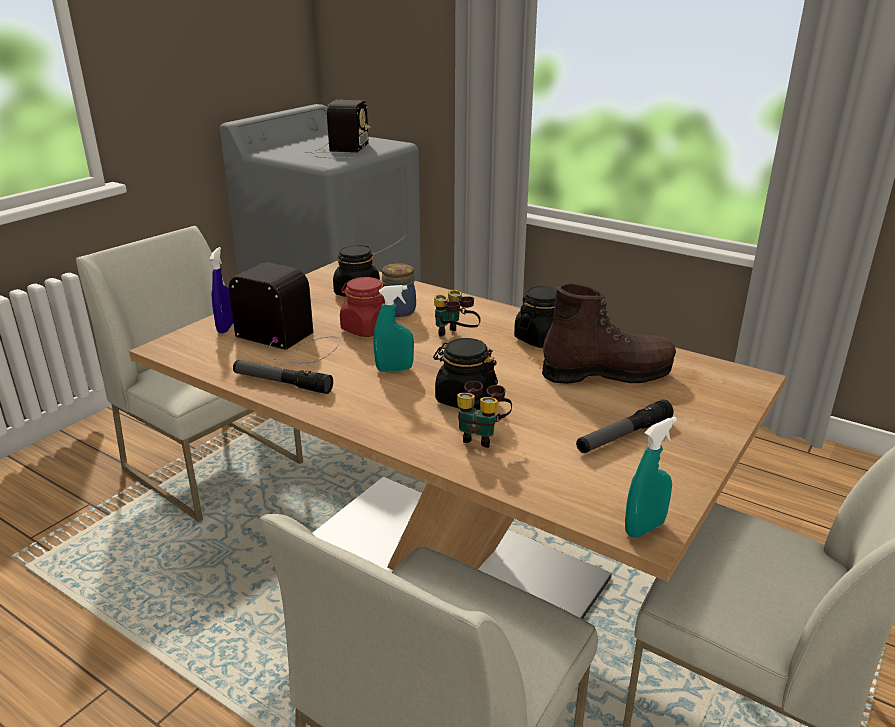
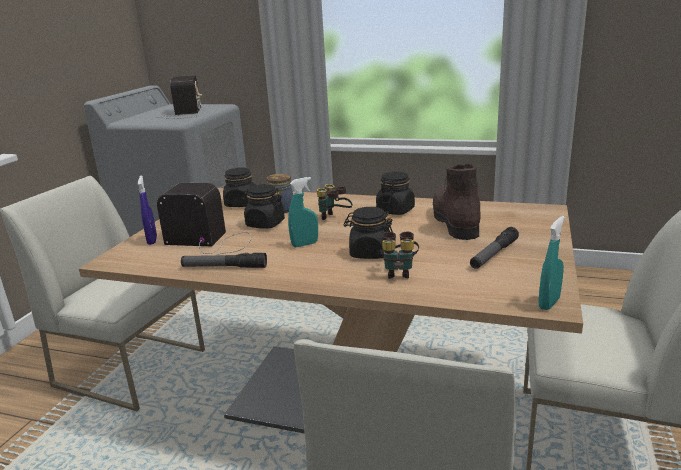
camera: 15 degrees left, 5 degrees down
red jar [340,277,385,337] -> black jar [242,184,285,229]
brown boot [542,283,676,384] -> brown boot turned 75 degrees counterclockwise [433,164,481,240]

